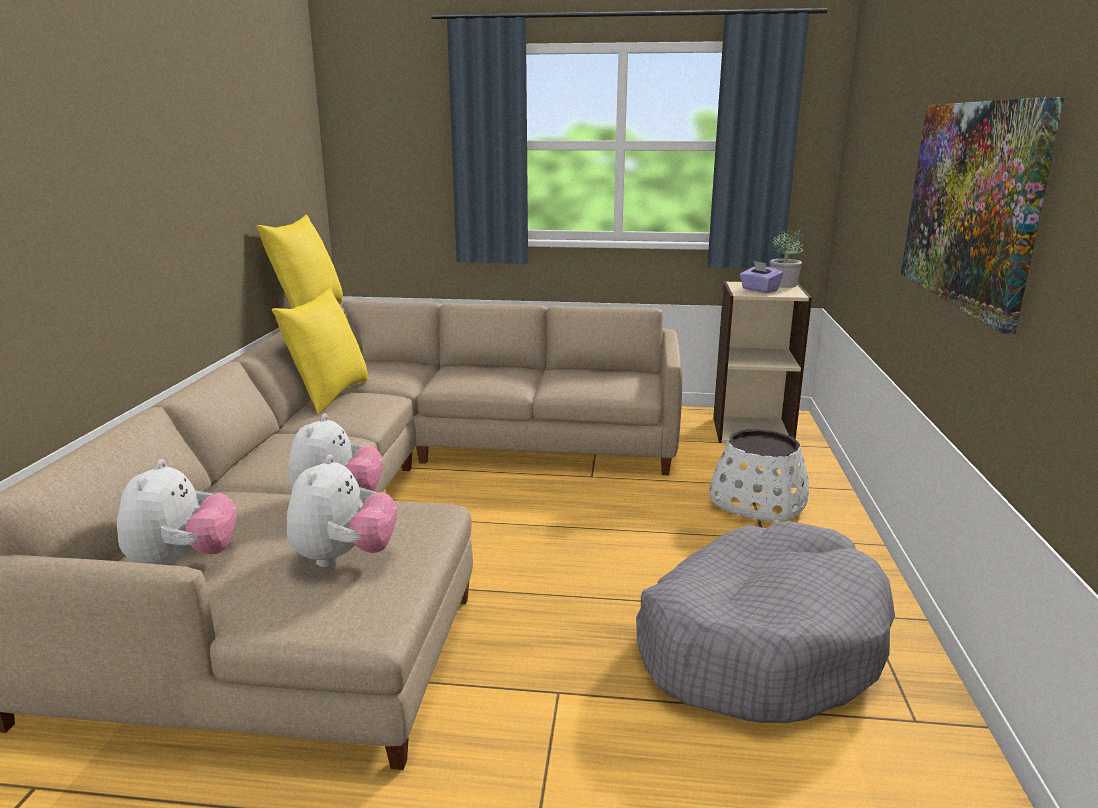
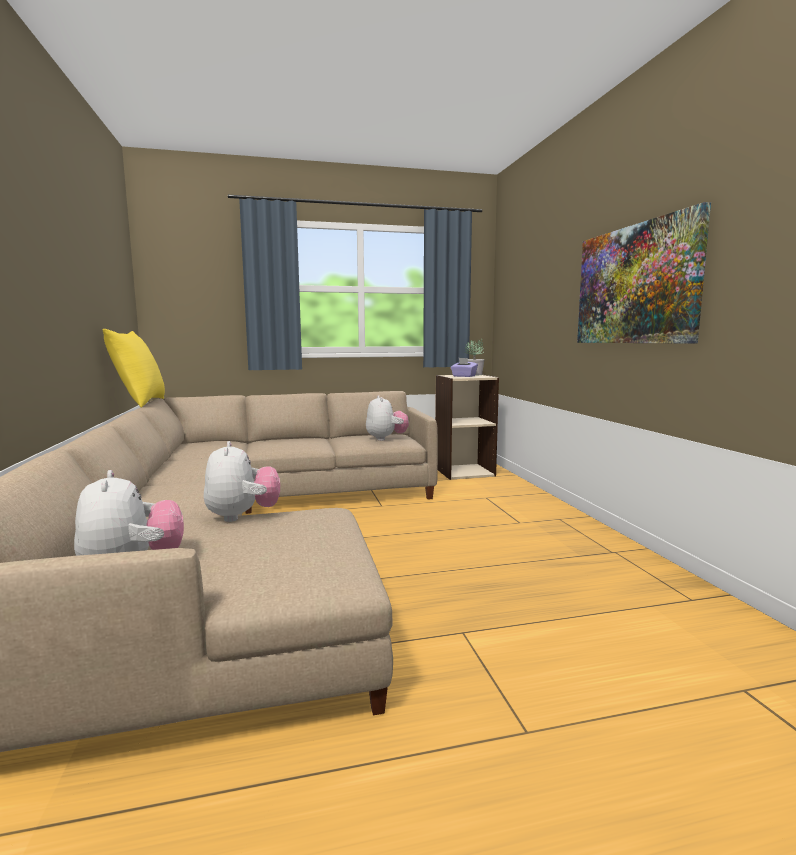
camera: 20 degrees left, 10 degrees down
yellow pillow [272,287,369,414] -> none
plush toy [287,455,397,567] -> plush toy moved to [366,395,409,441]
grey dog bed [636,521,895,723] -> none
white planter [709,429,809,522] -> none

